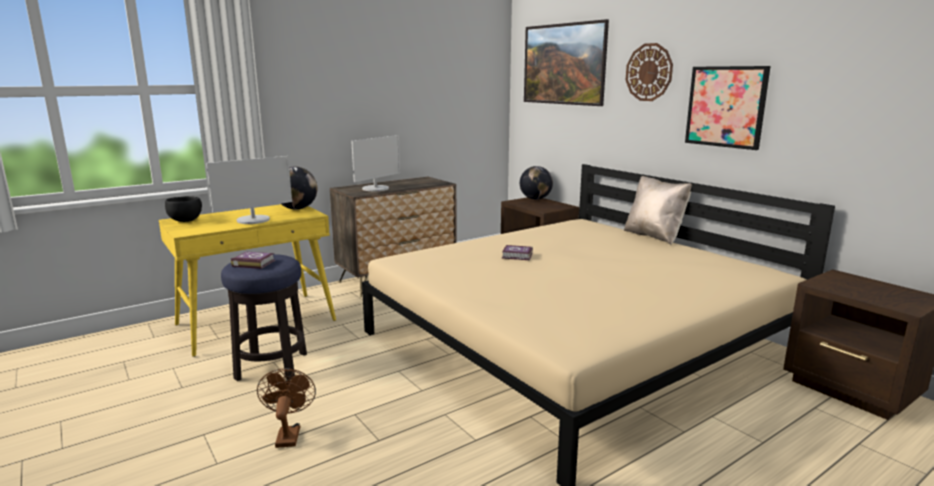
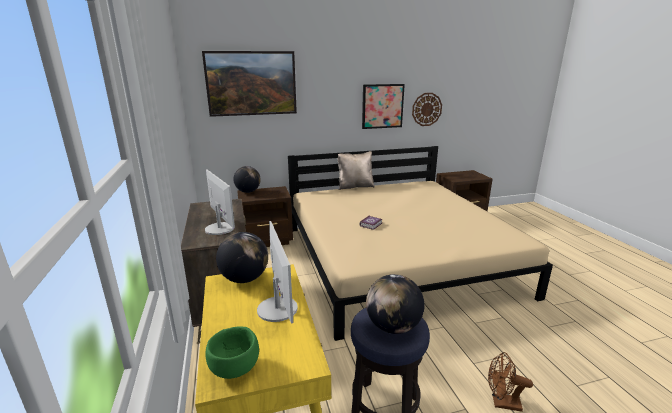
camera: 70 degrees left, 5 degrees up
black bowl [165,196,202,222] -> green bowl [206,326,259,379]
book [231,252,275,269] -> globe [366,274,424,334]
wall clock [626,43,673,101] -> wall clock moved to [412,93,442,126]

